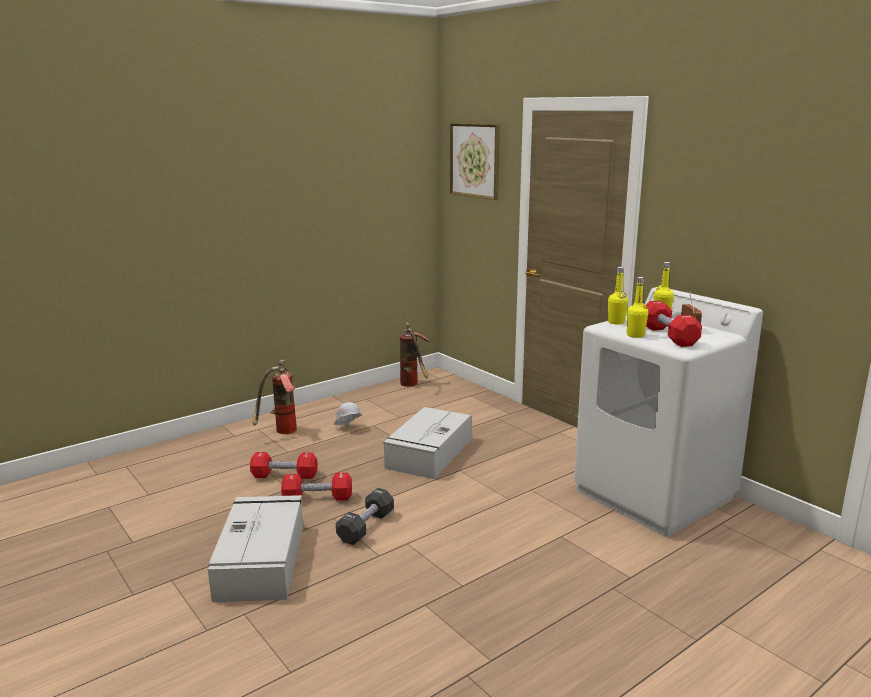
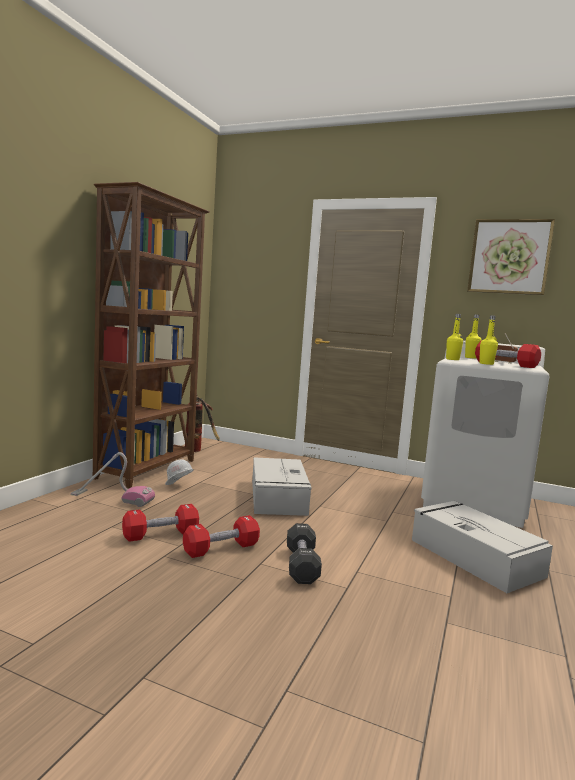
camera: 30 degrees left, 10 degrees down
grey storage box [208,495,303,602] -> grey storage box moved to [412,501,553,593]
fire extinguisher [253,359,297,434] -> vacuum cleaner [70,452,155,507]
picture [450,123,500,200] -> picture moved to [467,219,555,295]
none -> brown bookcase [93,182,210,488]

